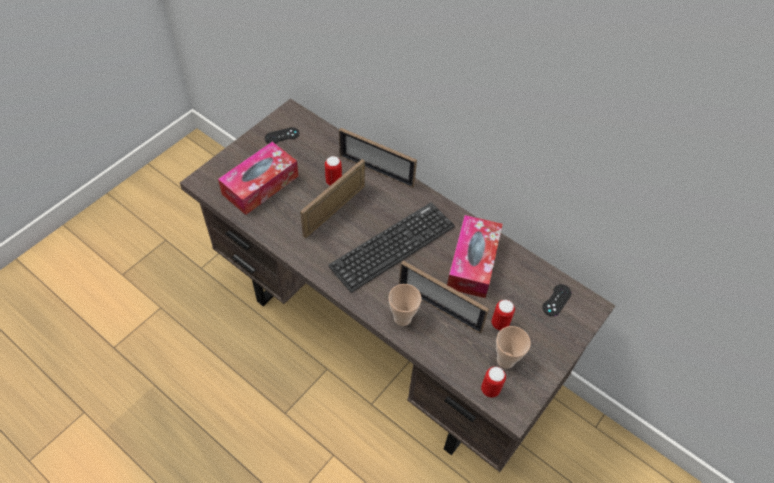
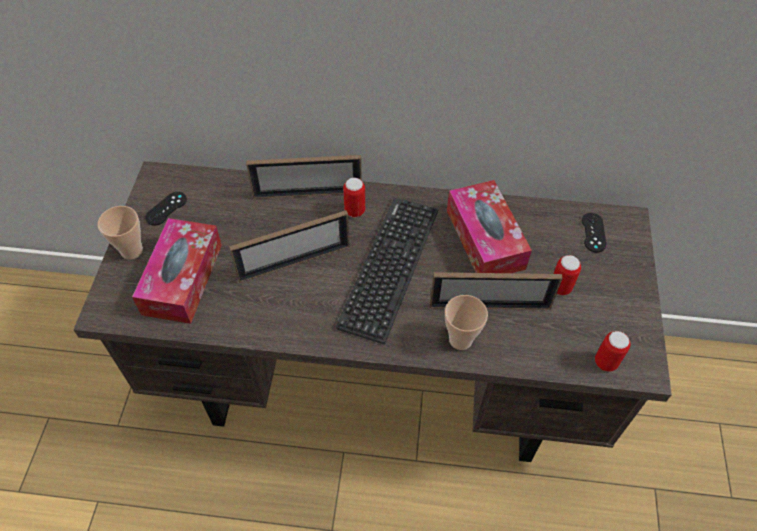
camera: 30 degrees left, 0 degrees up
picture frame [300,159,365,239] -> picture frame turned 120 degrees counterclockwise [229,210,350,283]
can [325,156,342,186] -> can moved to [343,178,365,218]
cup [496,326,531,369] -> cup moved to [98,206,143,259]

